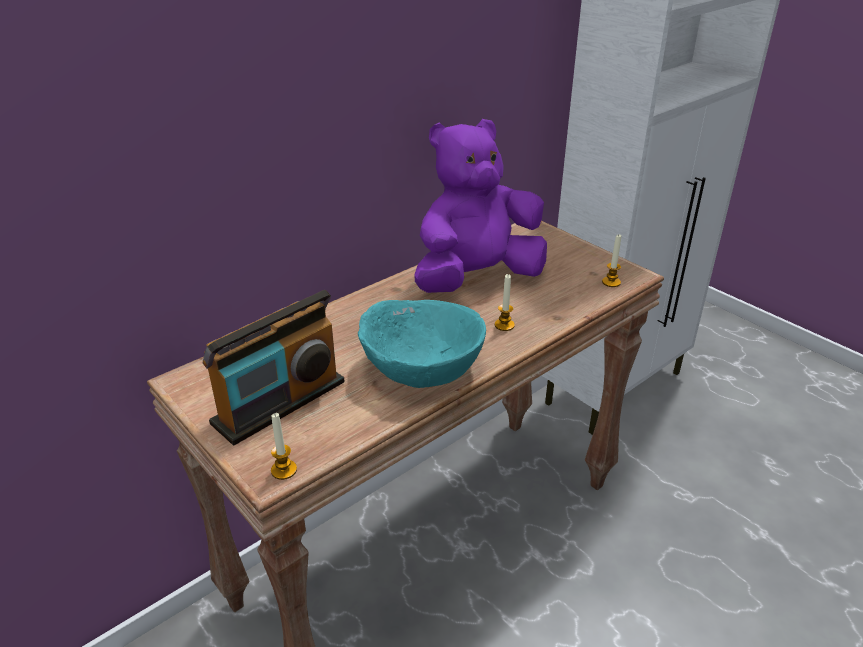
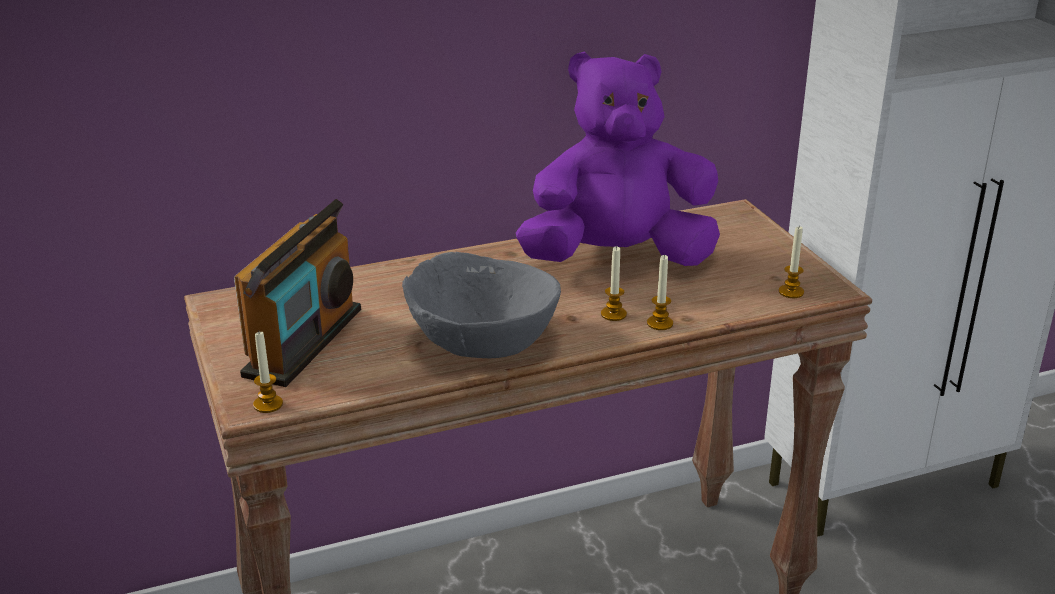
camera: 20 degrees right, 5 degrees down
radio [203,290,344,445] -> radio turned 45 degrees counterclockwise [234,199,361,387]
turquoise bowl [358,300,486,388] -> grey bowl [402,252,561,358]
none -> candle [647,254,673,330]

